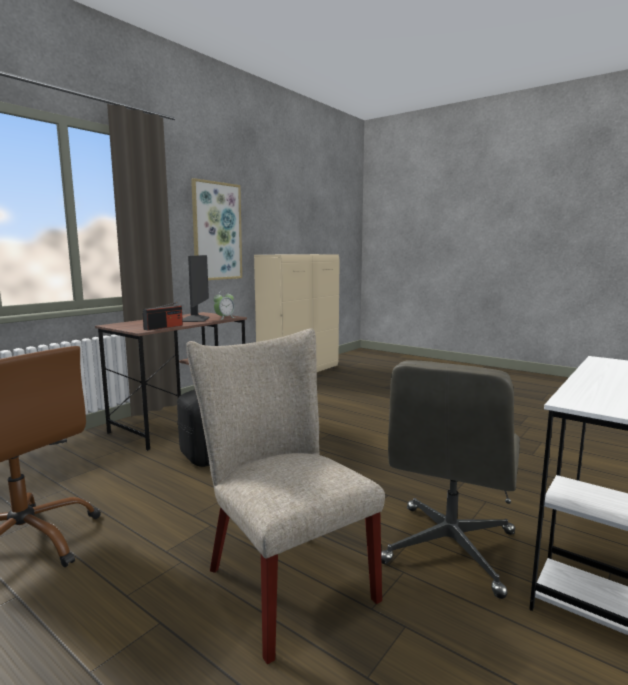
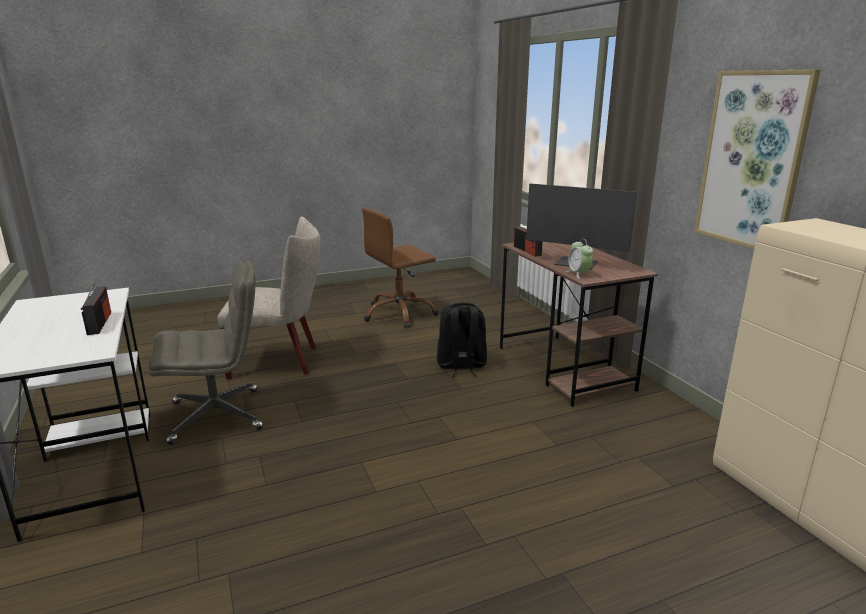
camera: 120 degrees right, 10 degrees up
grey office chair [381,360,520,599] -> grey office chair turned 105 degrees clockwise [149,260,263,445]
none -> radio [81,283,111,335]

